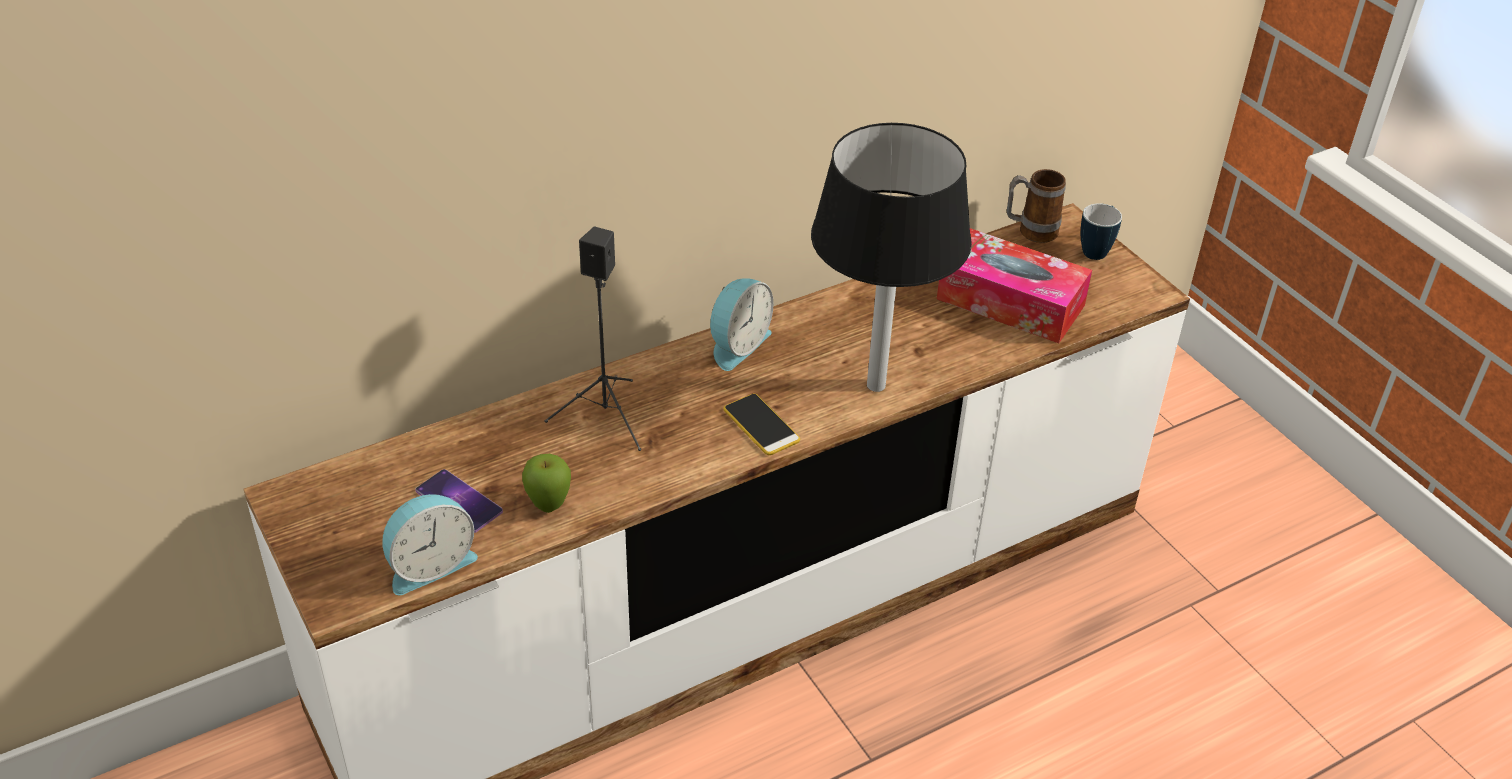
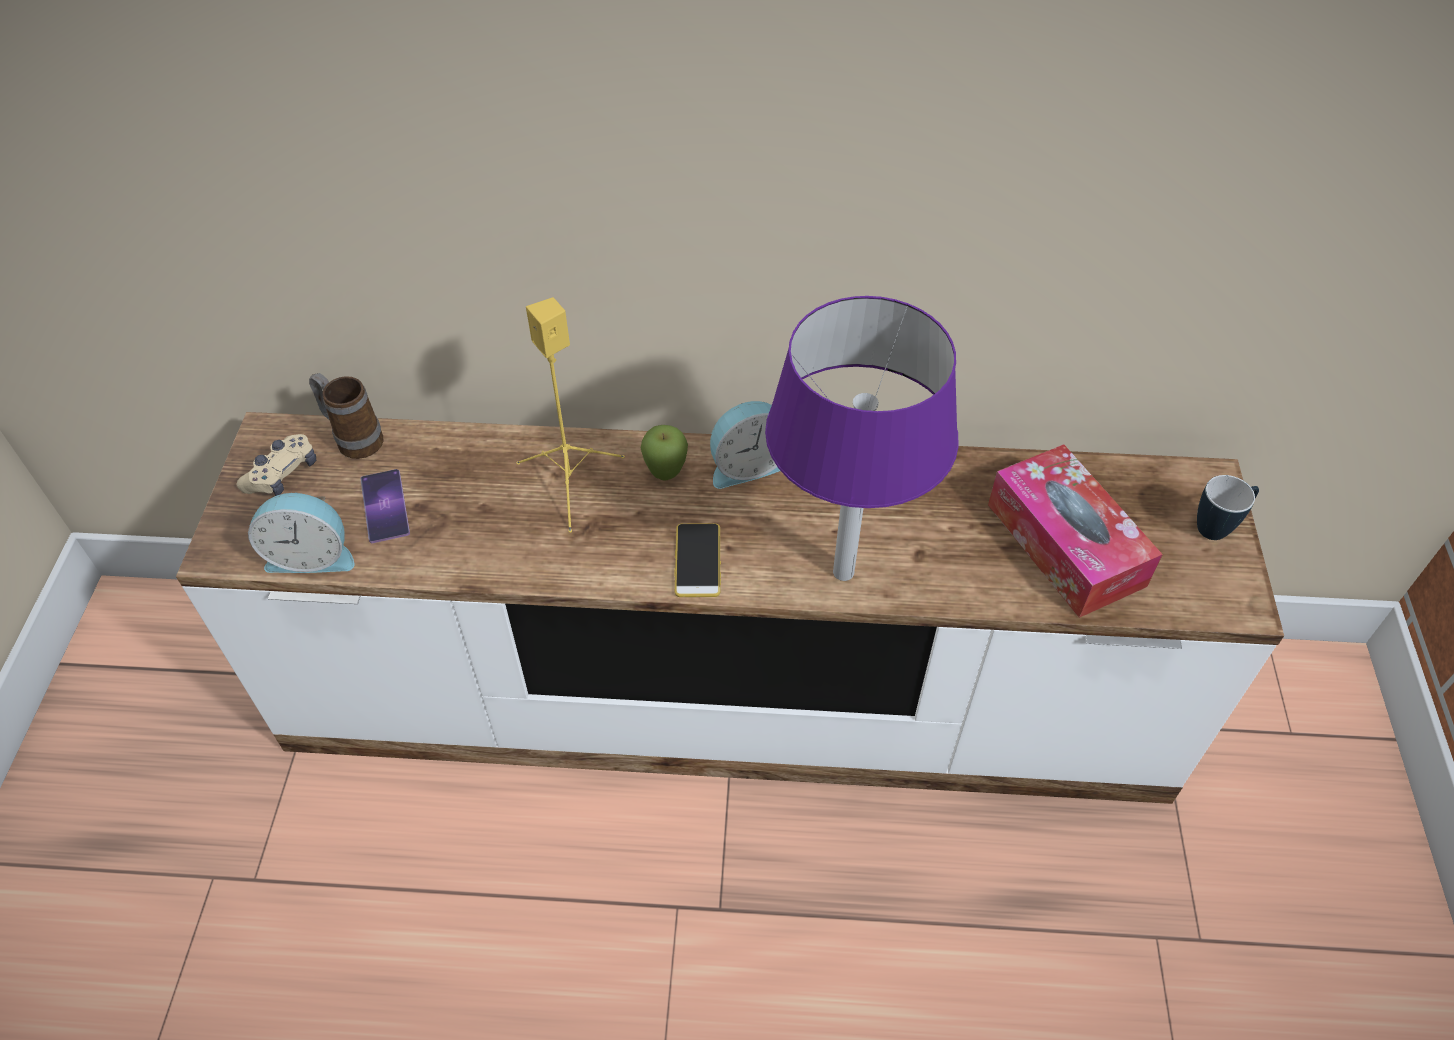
camera: 35 degrees right, 10 degrees up
apple [522,454,571,513] -> apple moved to [641,425,688,481]
black speaker [544,226,641,451] -> yellow speaker [516,297,625,533]
black table lamp [811,123,972,392] -> purple table lamp [765,296,959,581]
mug [1007,169,1066,243] -> mug moved to [309,373,384,459]
none -> beige game controller [237,434,316,496]

